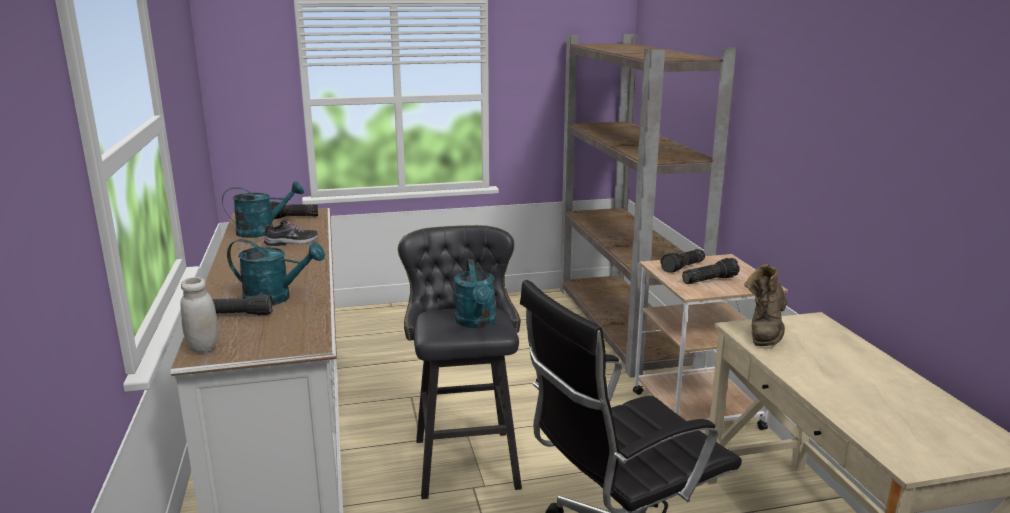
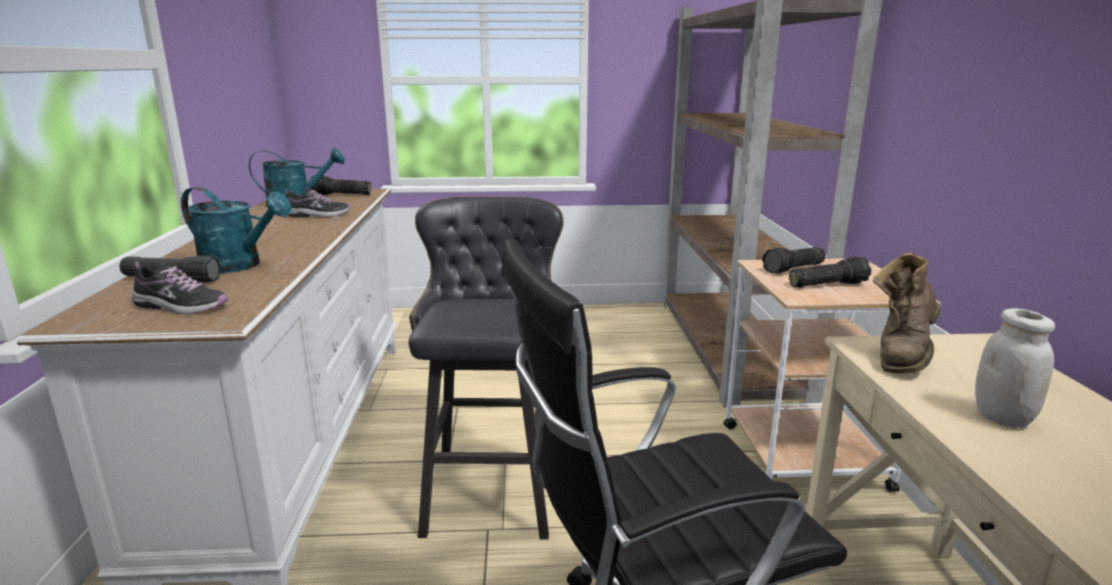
camera: 10 degrees right, 0 degrees up
white jar [180,277,218,353] -> white jar moved to [975,308,1055,428]
turquoise watering can [454,259,496,328] -> none
none -> shoe [132,261,228,314]

